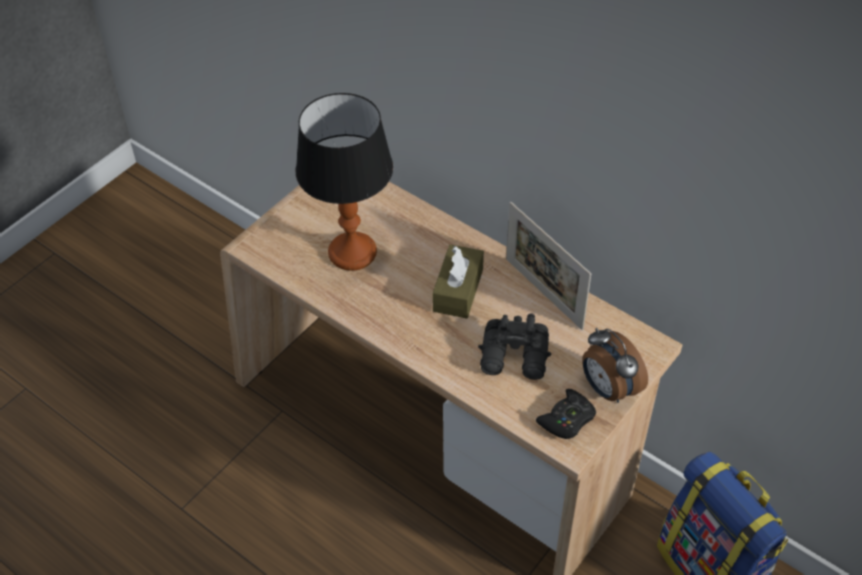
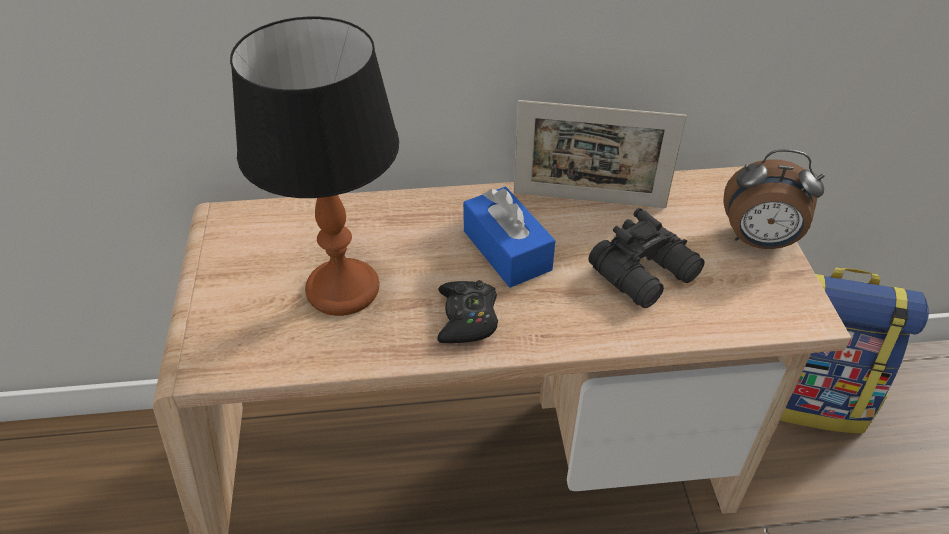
camera: 45 degrees left, 5 degrees down
brown tissue box [432,244,484,319] -> blue tissue box [463,186,555,288]
black game controller [536,389,596,439] -> black game controller moved to [437,280,498,343]

